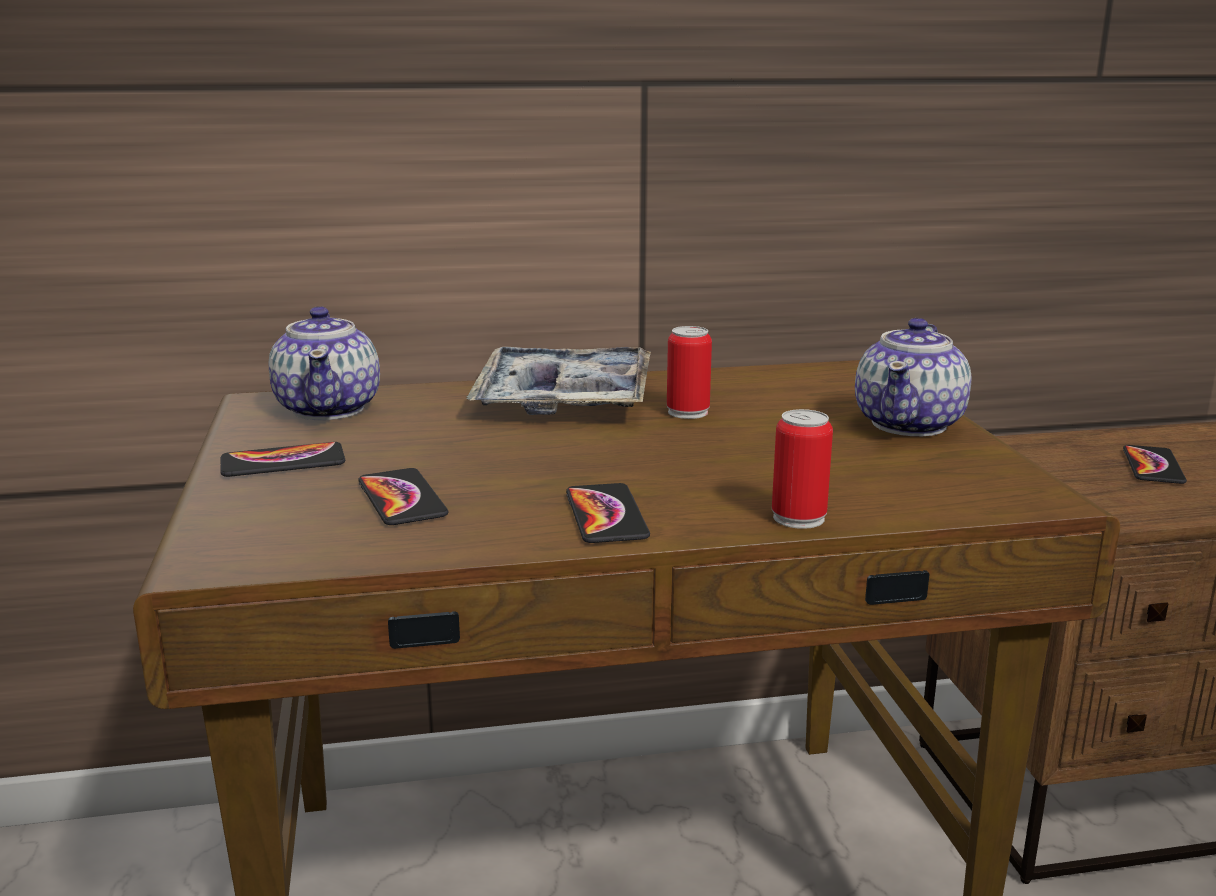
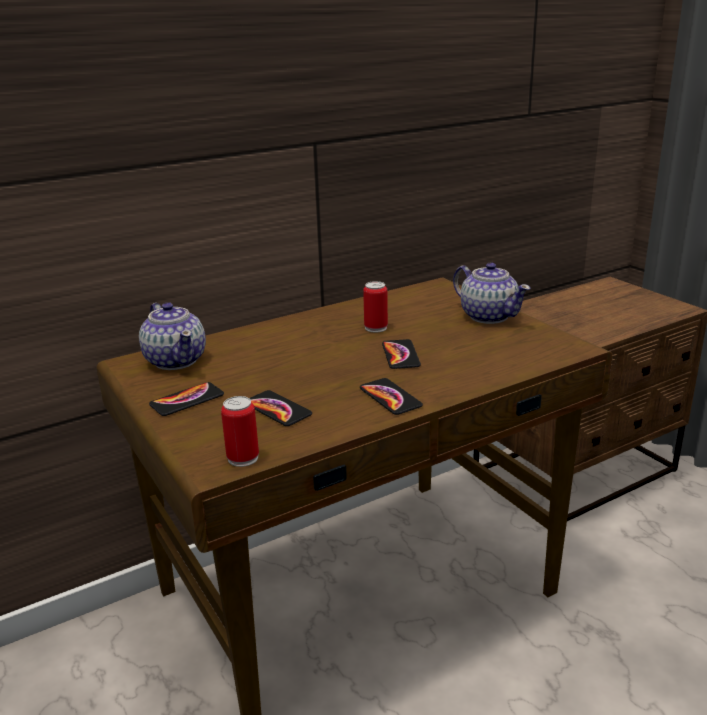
camera: 20 degrees left, 5 degrees up
tray [467,347,651,415] -> none
can [772,409,833,529] -> can moved to [221,396,259,467]
teapot [855,318,972,436] -> teapot turned 45 degrees counterclockwise [453,262,531,324]
phone [1123,445,1187,484] -> phone moved to [382,339,421,369]

